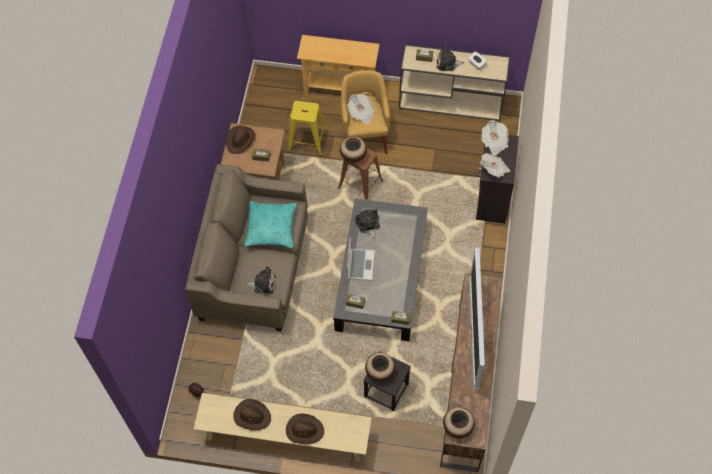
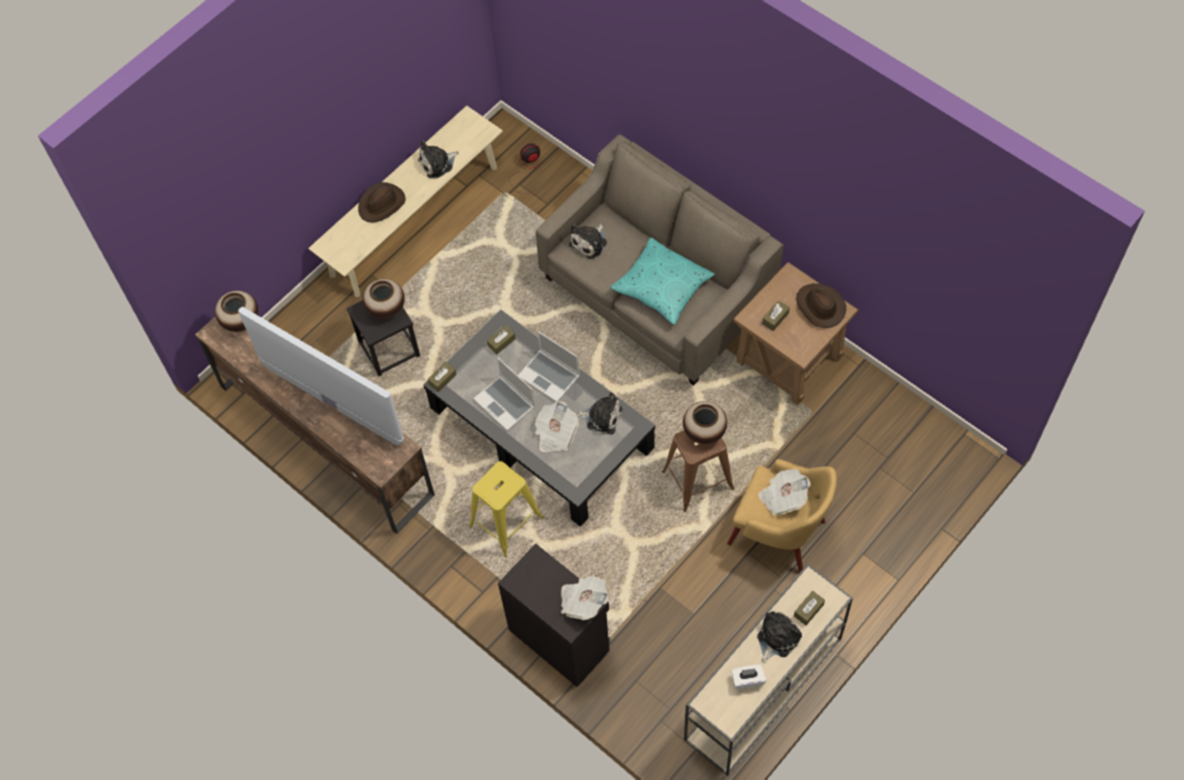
camera: 125 degrees right, 0 degrees up
brown hat [233,399,271,431] -> plush toy [418,141,459,179]
yellow stool [288,101,326,156] -> yellow stool moved to [469,461,544,557]
beige console table [297,35,380,96] -> none
newspaper [480,153,510,178] -> newspaper moved to [535,401,579,452]
none -> laptop [473,357,535,431]

